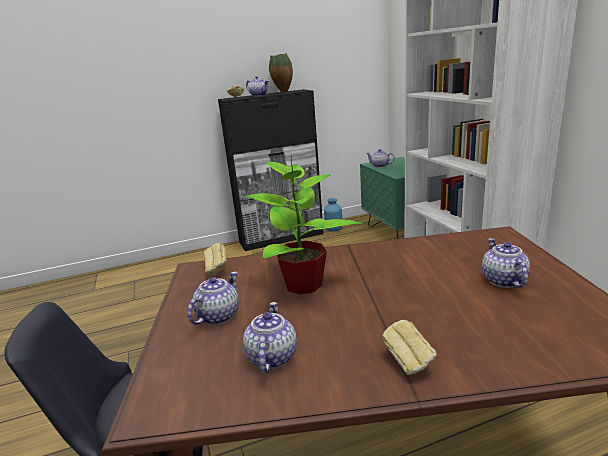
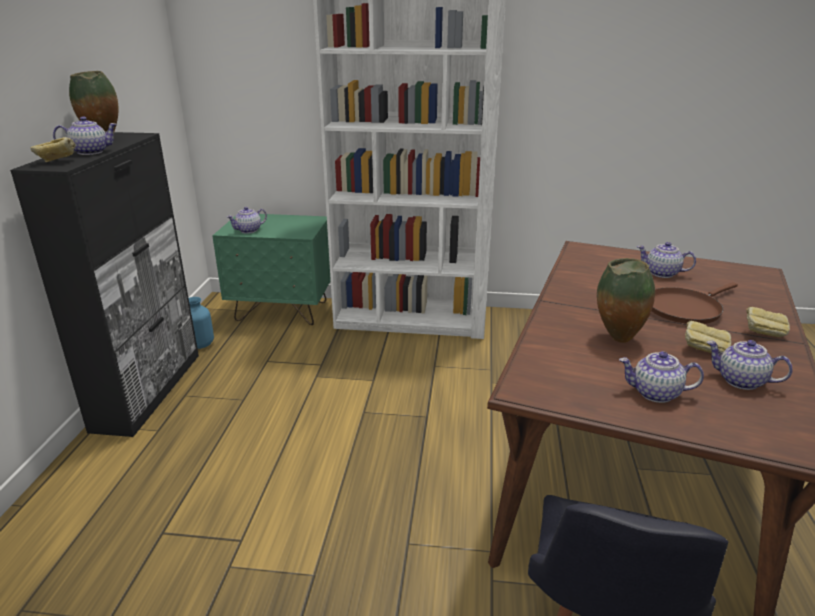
camera: 65 degrees left, 5 degrees up
teapot [187,272,239,325] -> teapot turned 45 degrees counterclockwise [619,351,704,403]
bread [204,243,227,276] -> bread moved to [685,321,732,353]
potted plant [245,155,363,295] -> vase [597,258,655,343]
none -> brown frying pan [652,282,738,324]

